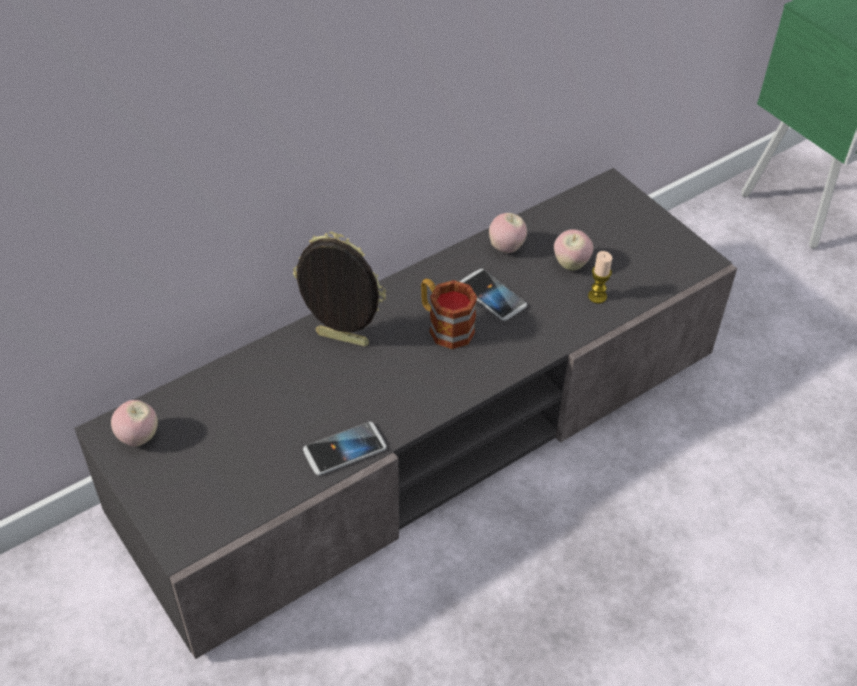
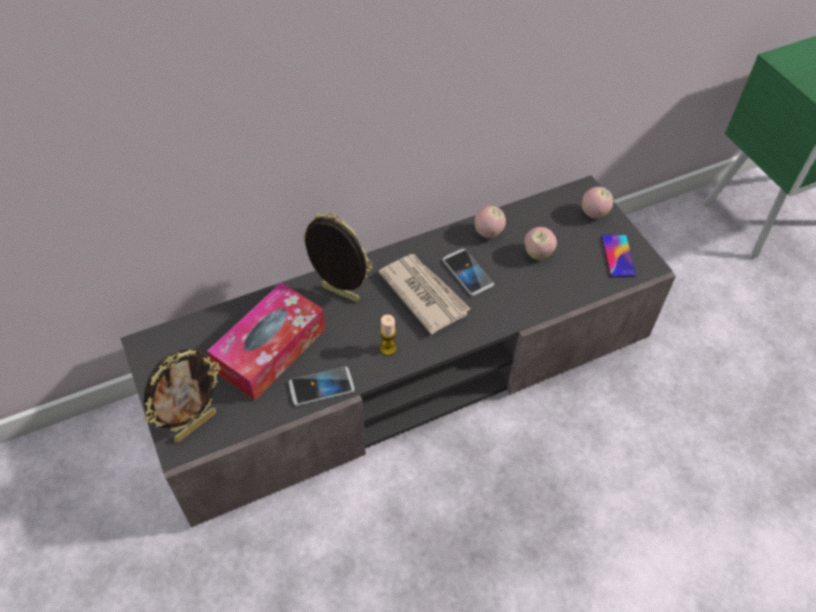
camera: 10 degrees right, 5 degrees up
apple [111,400,158,447] -> apple moved to [582,187,613,219]
mug [421,278,477,349] -> newspaper [379,254,470,334]
candle [588,251,612,304] -> candle moved to [379,315,397,355]
none -> picture frame [144,349,220,442]
none -> tissue box [207,282,325,401]
none -> phone [601,235,636,277]

